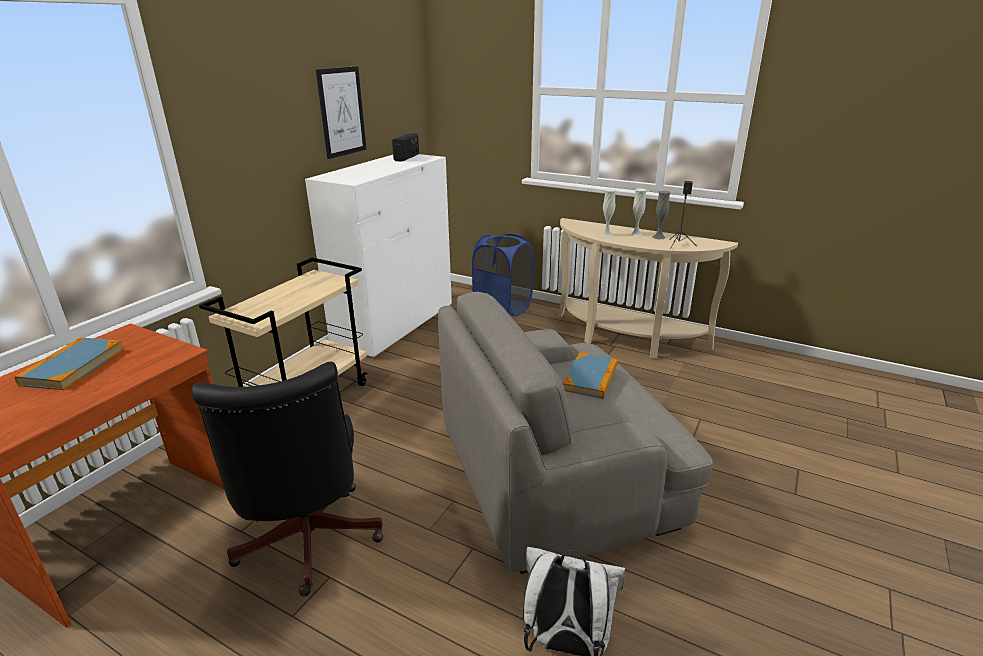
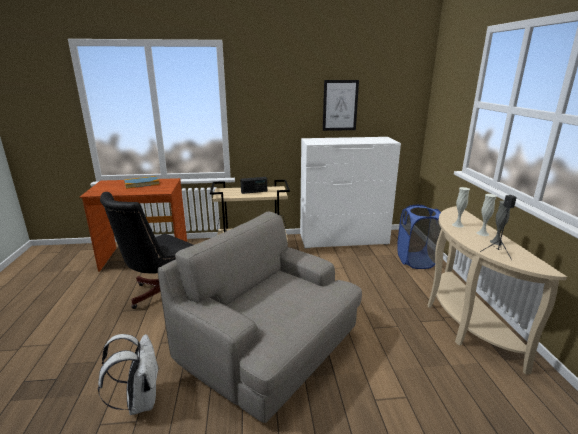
camera: 55 degrees right, 5 degrees down
radio [392,133,419,162] -> radio moved to [240,177,267,194]
book [563,352,618,399] -> none

